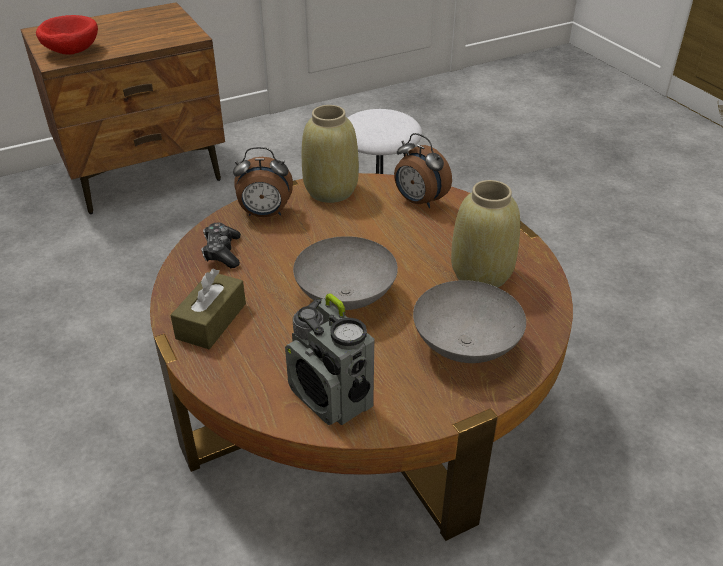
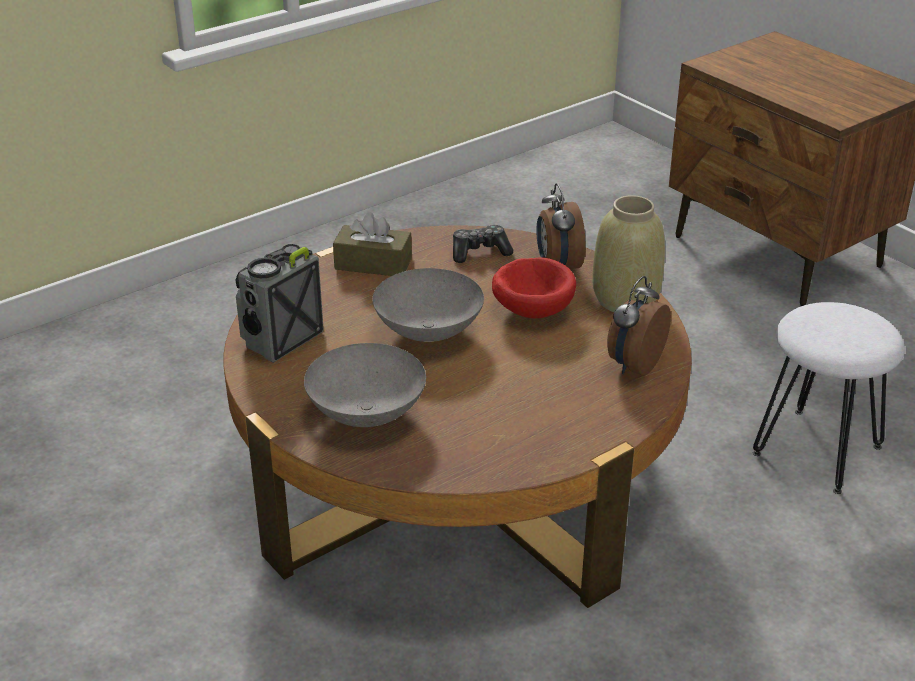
camera: 80 degrees right, 5 degrees down
red bowl [36,15,98,55] -> red bowl moved to [492,257,576,319]
beige vase [451,180,520,287] -> none

